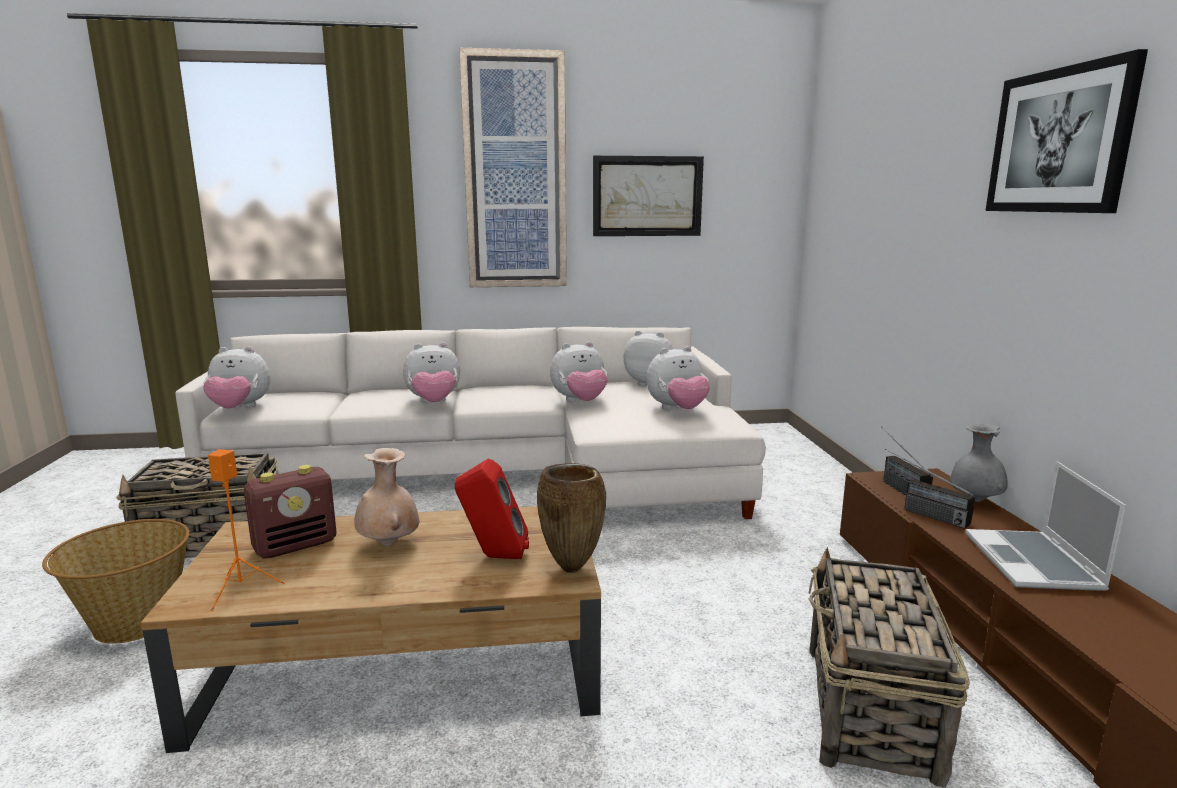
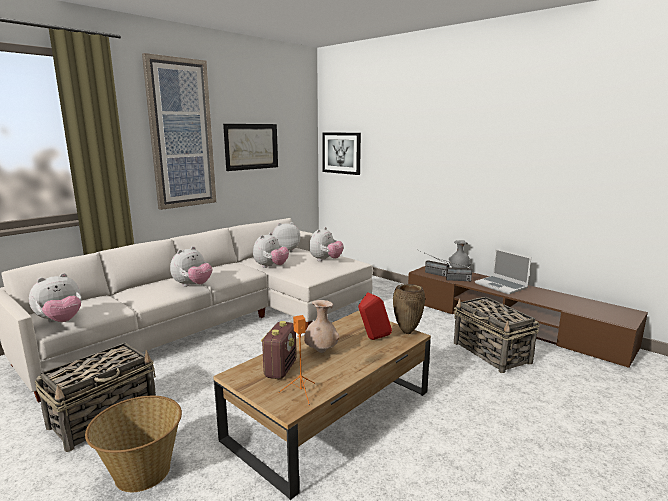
camera: 40 degrees left, 0 degrees up
picture [986,49,1148,213] -> picture moved to [322,132,361,175]

